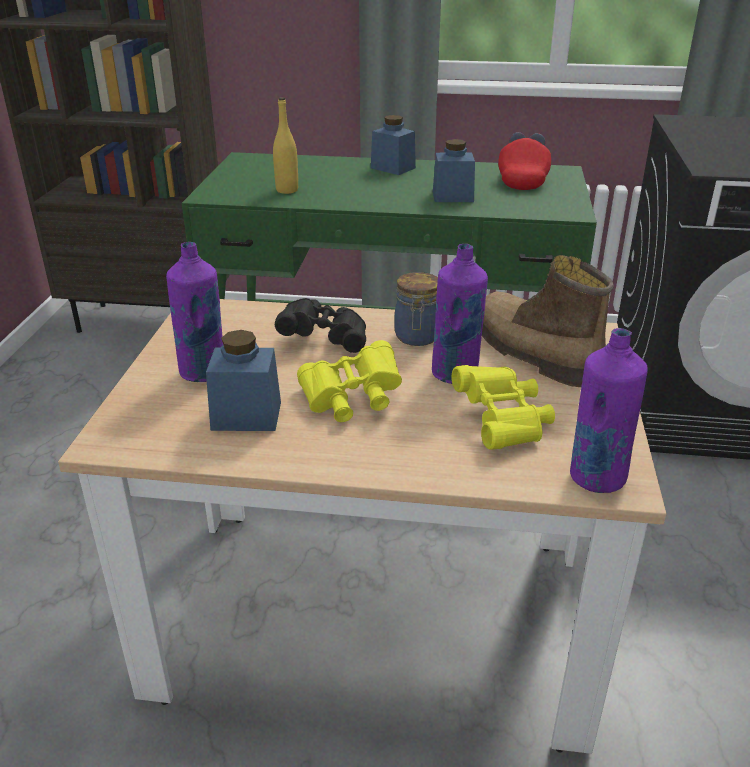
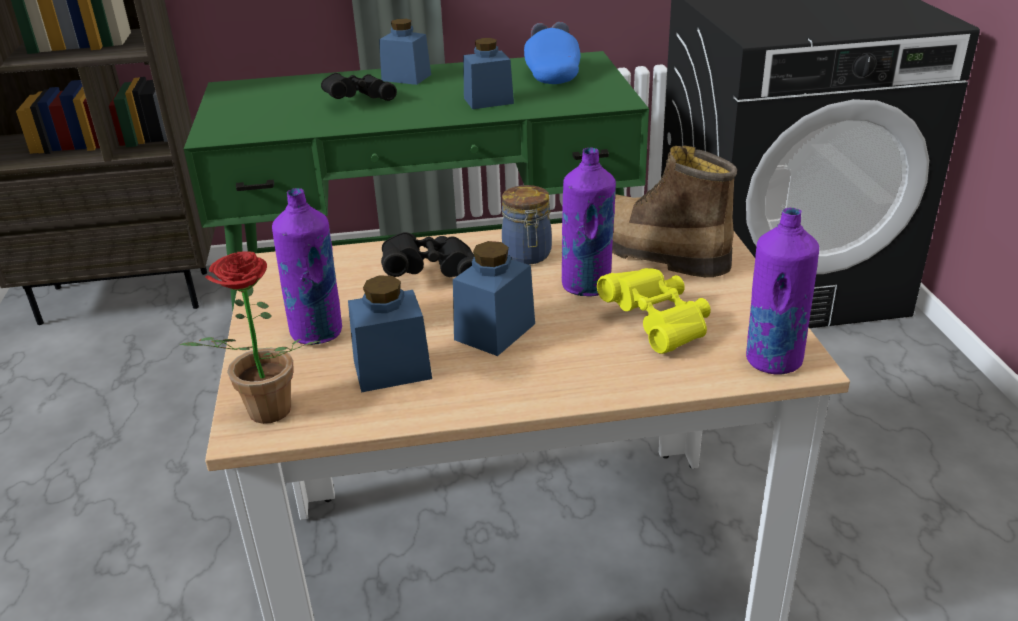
camera: 15 degrees left, 0 degrees up
yellow bottle [273,97,298,194] -> none
yellow binoculars [297,340,402,422] -> blue jar [453,241,535,356]
red cap [498,132,551,190] -> blue cap [524,22,580,84]
none -> potted plant [179,251,322,424]
none -> black binoculars [321,73,397,101]

